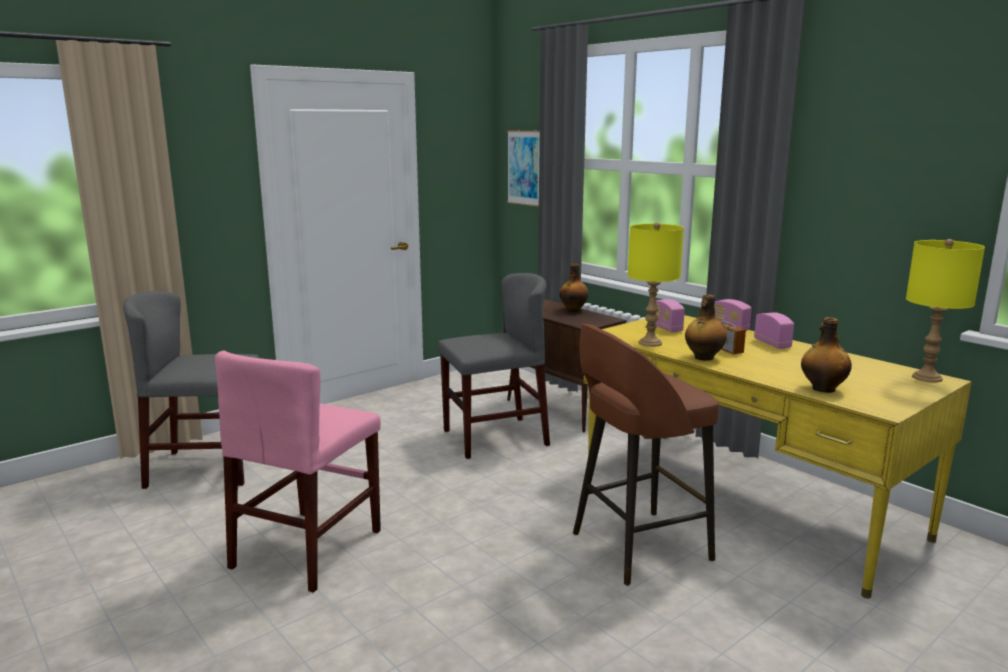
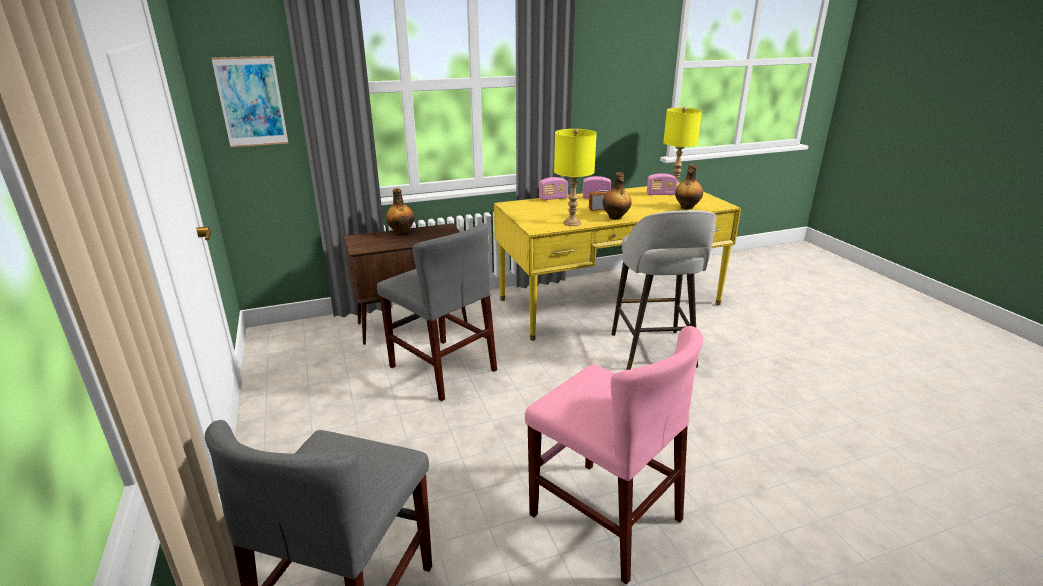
camera: 70 degrees left, 10 degrees up
grey chair [438,273,550,459] -> grey chair turned 135 degrees clockwise [377,223,497,401]
brown stool [573,324,719,586] -> grey stool [612,210,717,370]
radio [655,299,685,333] -> radio moved to [647,173,677,196]

